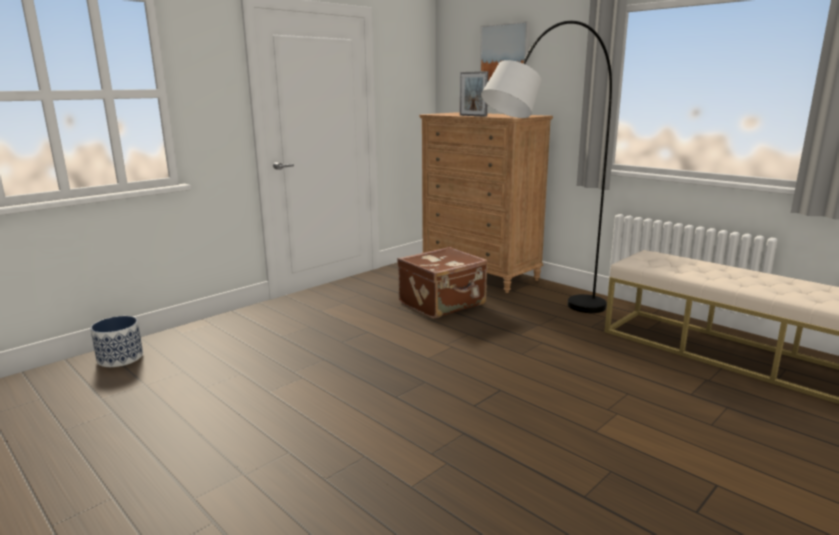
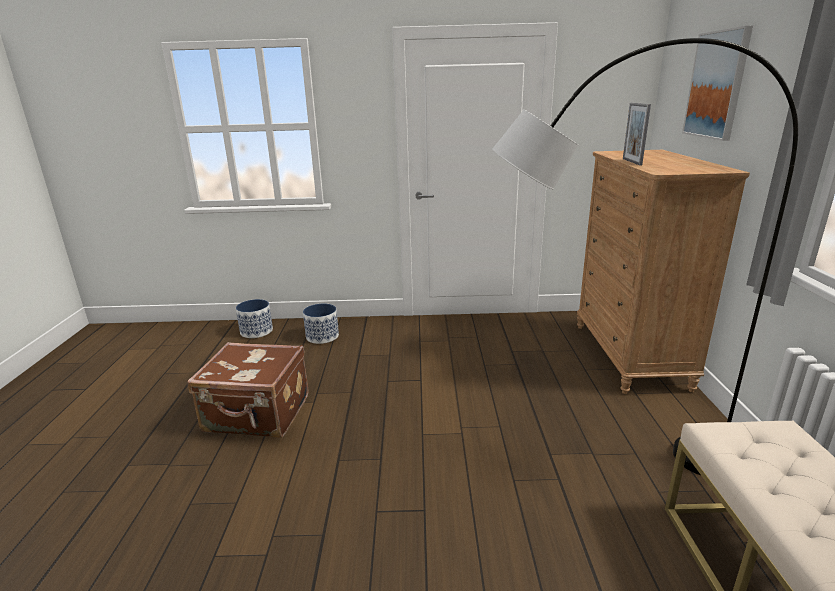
camera: 45 degrees right, 5 degrees up
brown suitcase [397,247,488,319] -> brown suitcase moved to [187,342,309,438]
none -> planter [303,303,339,344]

